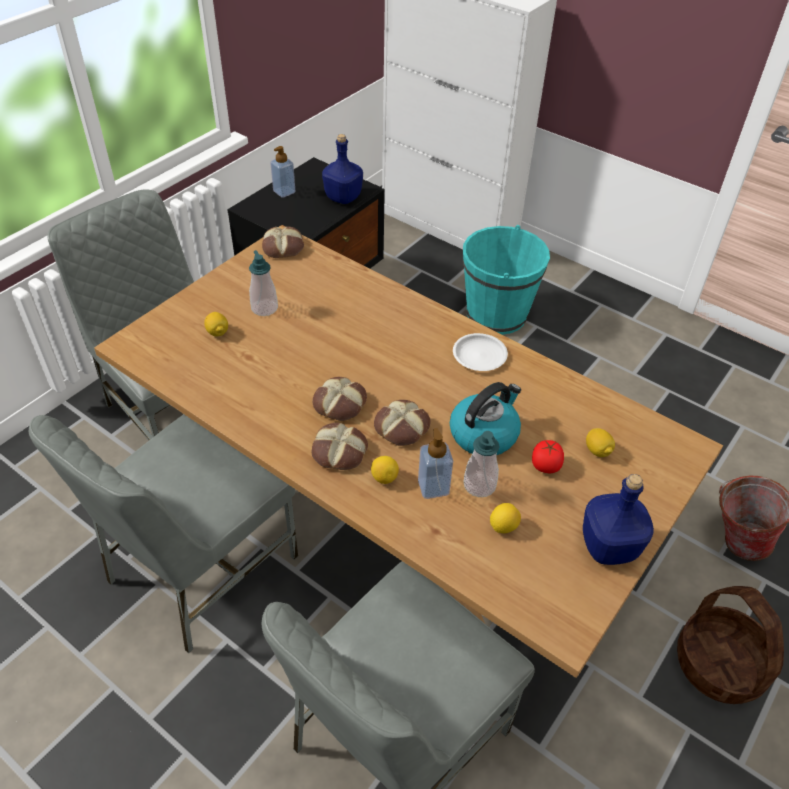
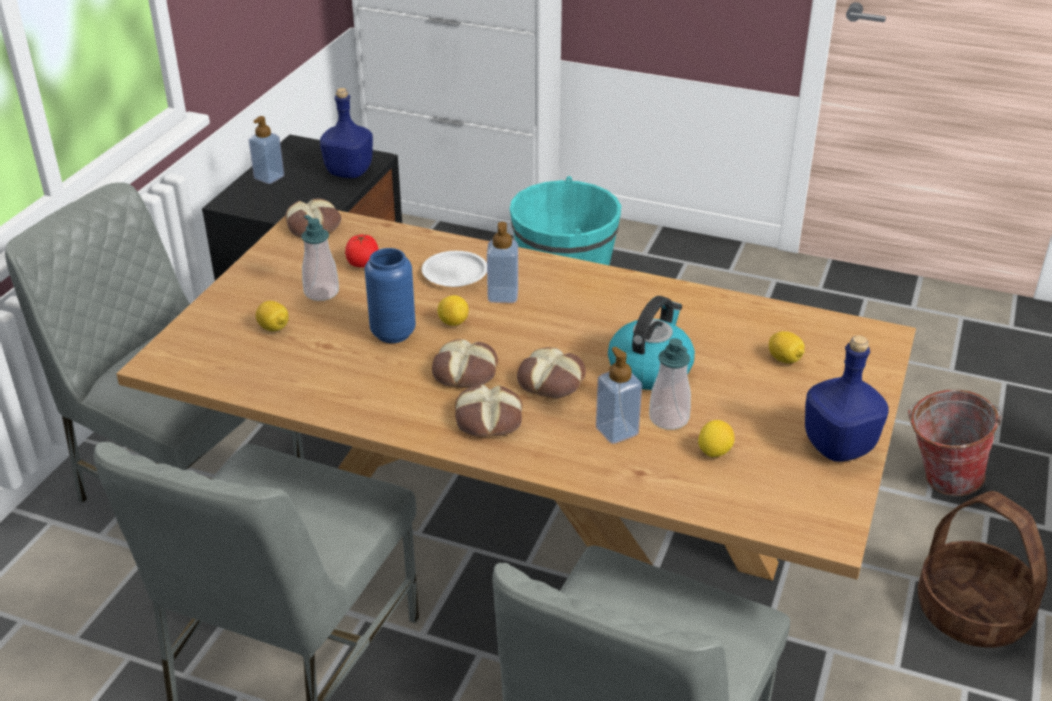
camera: 15 degrees left, 10 degrees down
lemon [371,456,399,484] -> lemon moved to [437,295,469,326]
white plate [453,333,508,371] -> white plate moved to [422,251,487,287]
tomato [532,440,564,473] -> tomato moved to [345,234,379,268]
none -> blue vase [365,248,416,343]
none -> soap dispenser [487,222,518,303]

